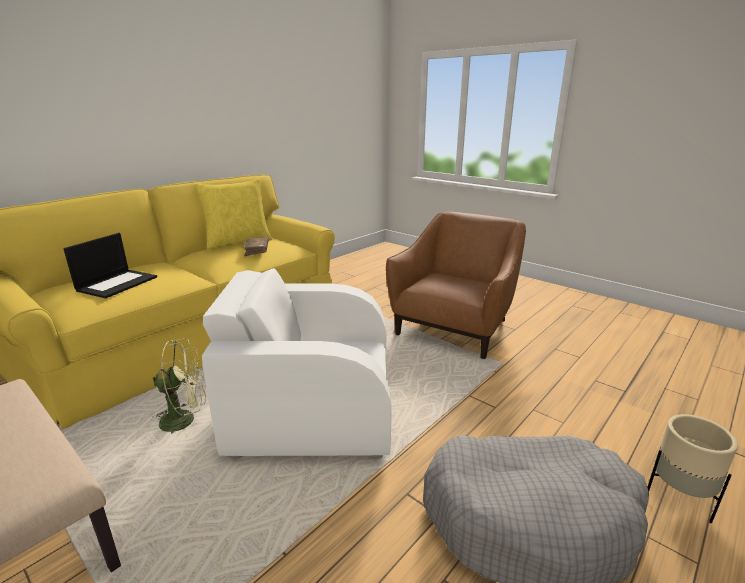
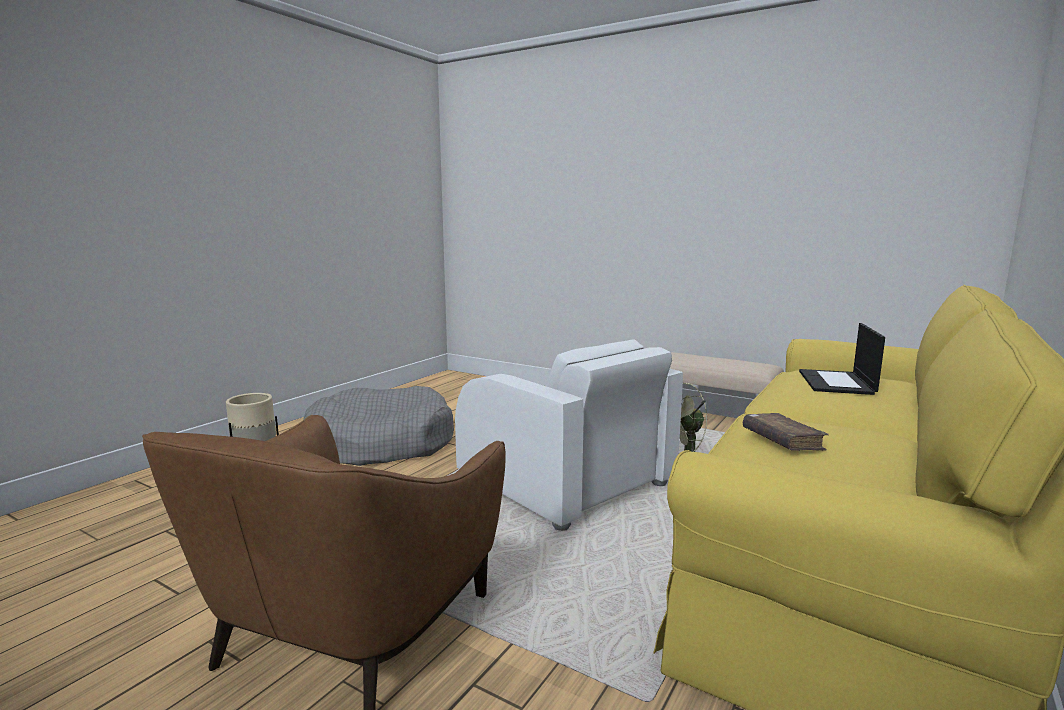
camera: 170 degrees right, 10 degrees down
yellow pillow [194,178,272,249] -> none
white armchair [202,268,392,460] -> white armchair turned 60 degrees clockwise [455,339,683,531]

